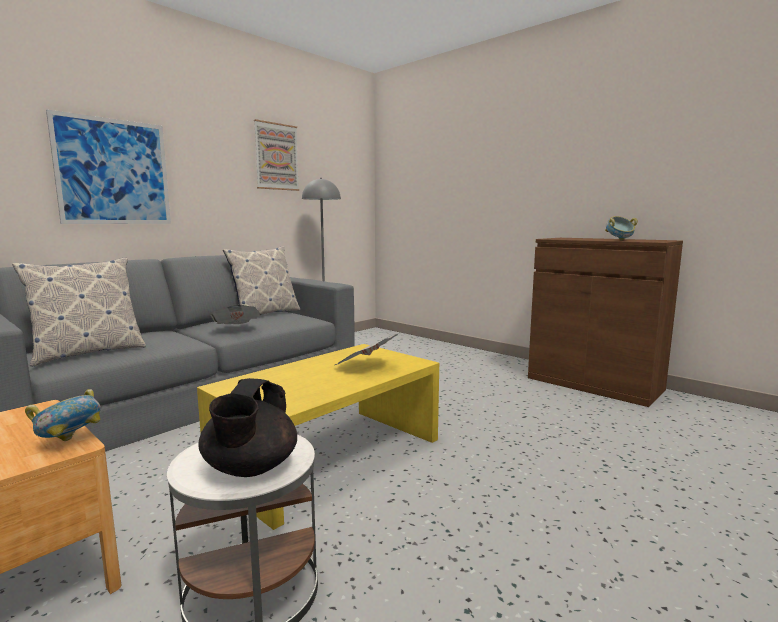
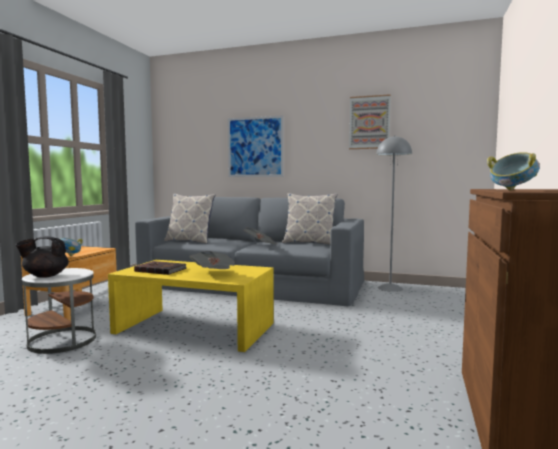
camera: 65 degrees right, 5 degrees down
none -> brown book [134,261,186,275]

